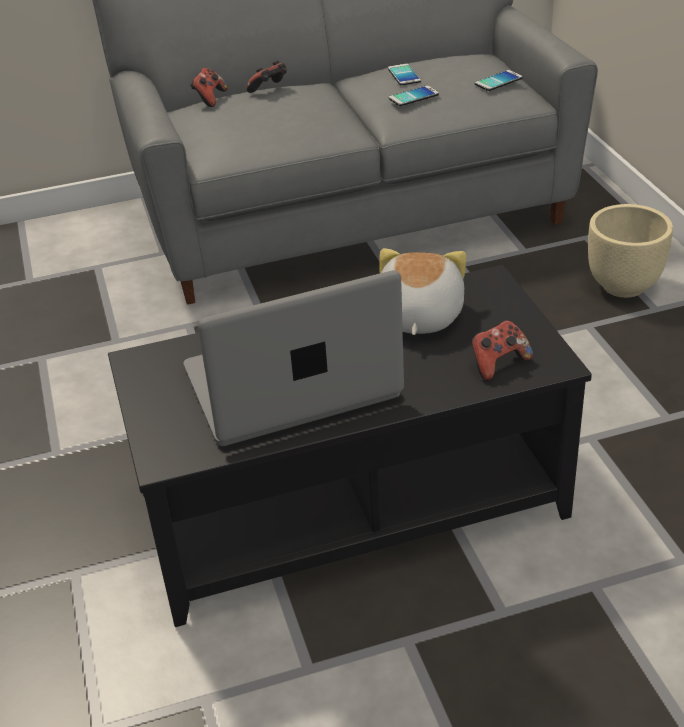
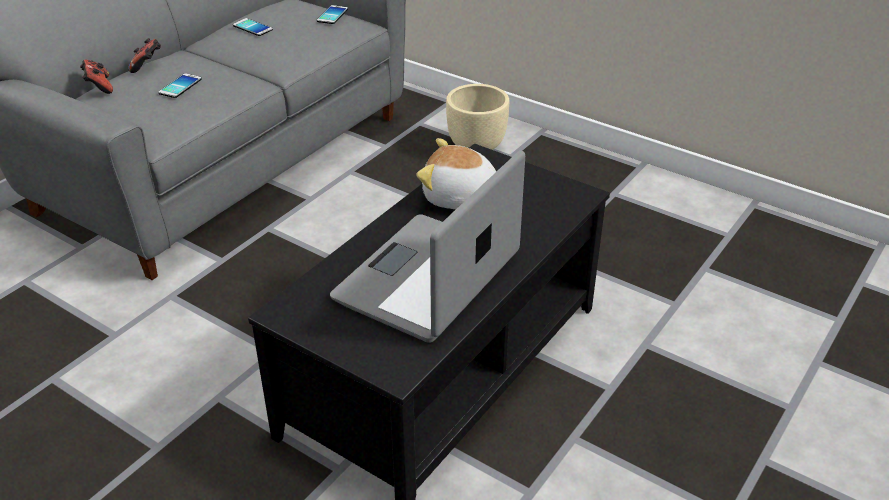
camera: 40 degrees left, 0 degrees up
plush toy [379,248,466,335] -> plush toy turned 45 degrees counterclockwise [416,138,496,209]
phone [389,85,439,106] -> phone moved to [158,73,202,98]
game controller [472,320,533,380] -> none

